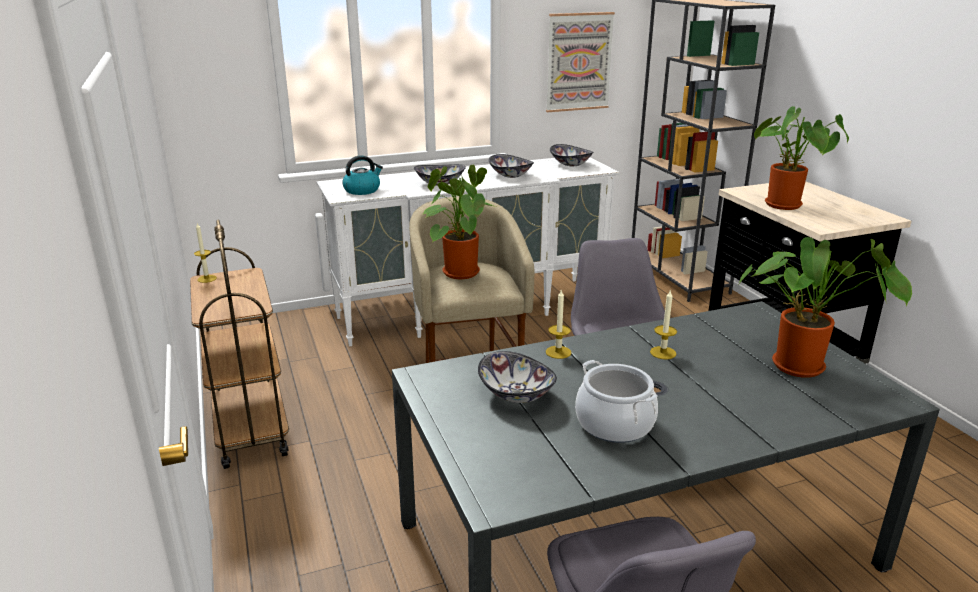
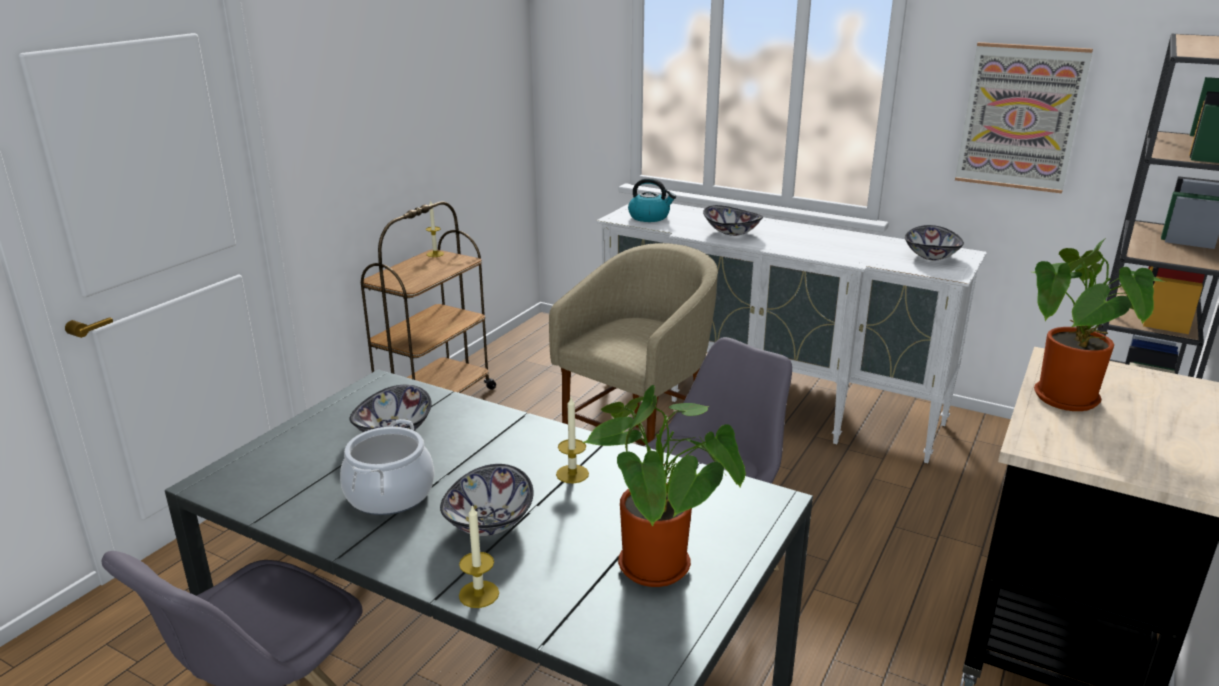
camera: 50 degrees right, 0 degrees up
potted plant [423,165,496,279] -> none
bowl [488,154,534,178] -> bowl moved to [440,464,534,536]
candle [546,289,571,359] -> candle moved to [459,505,499,608]

